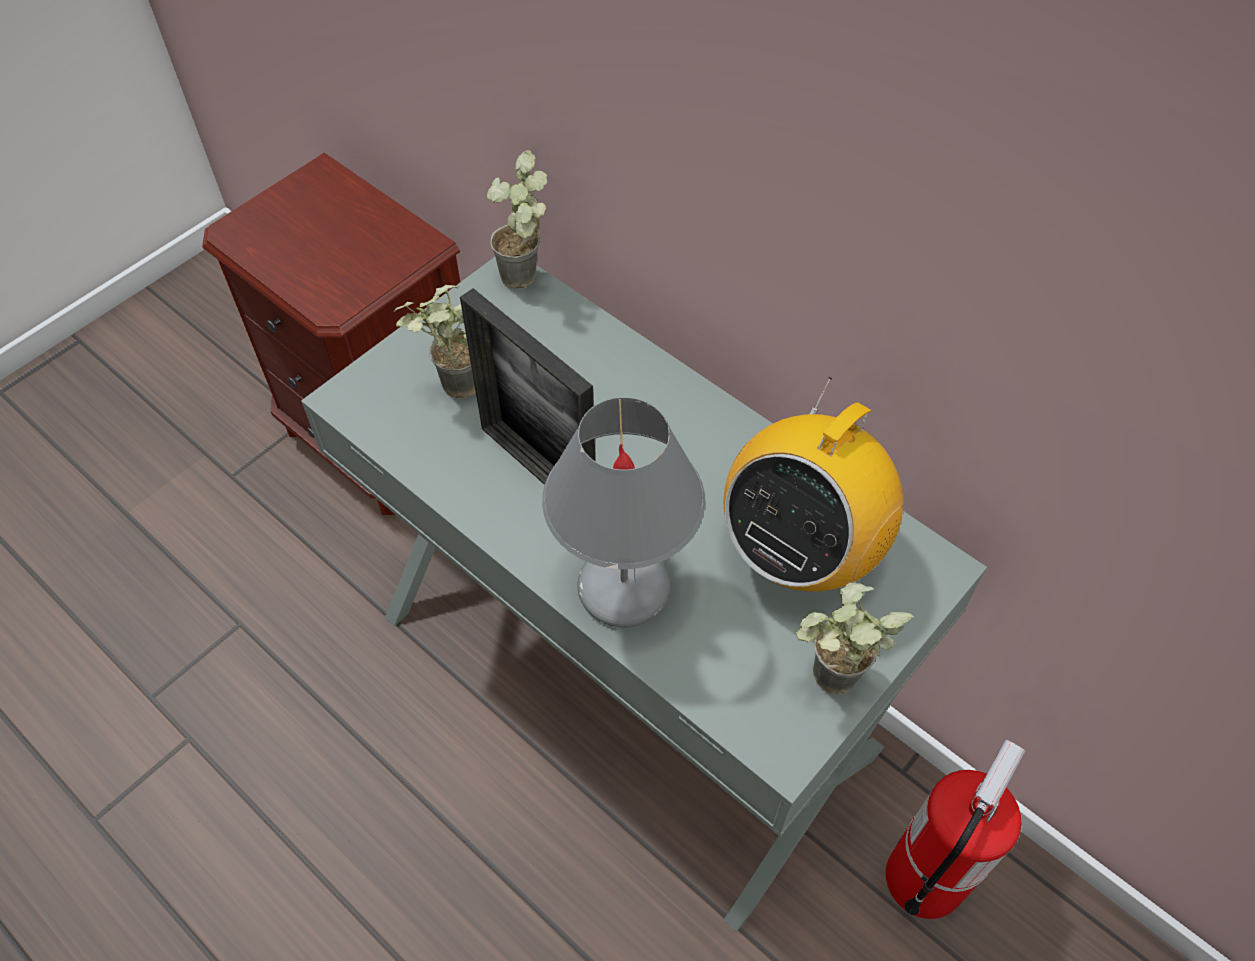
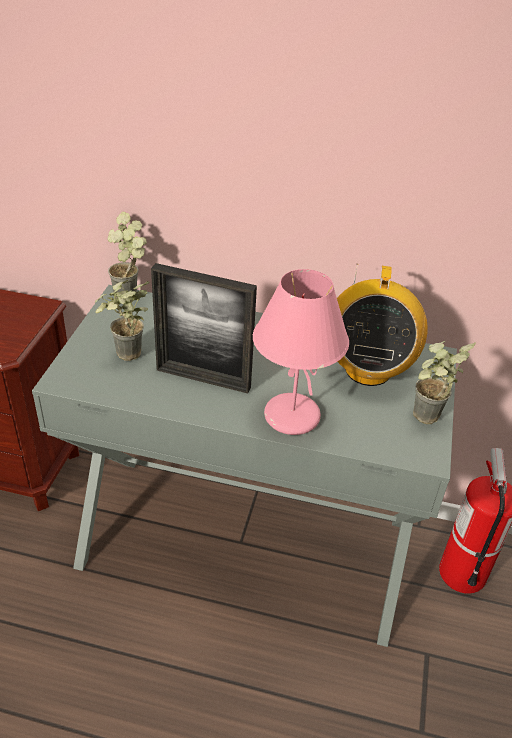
camera: 30 degrees left, 15 degrees down
grey table lamp [542,397,705,627] -> pink table lamp [253,269,349,435]

